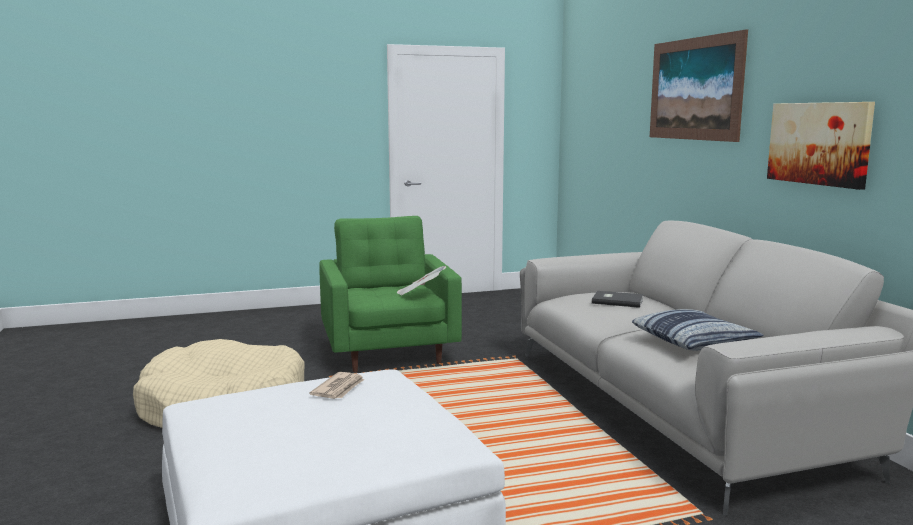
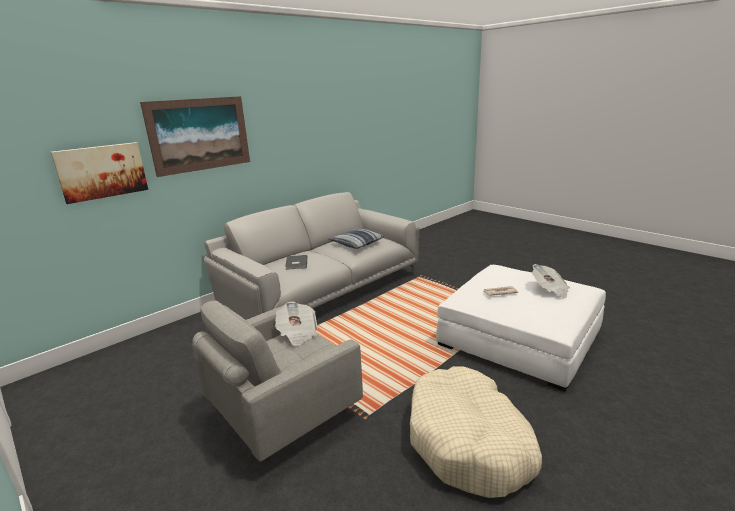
camera: 115 degrees left, 10 degrees up
green armchair [319,216,462,372] -> grey armchair [192,301,363,462]
picture [767,102,875,190] -> picture moved to [50,142,148,204]
none -> newspaper [532,264,570,298]

